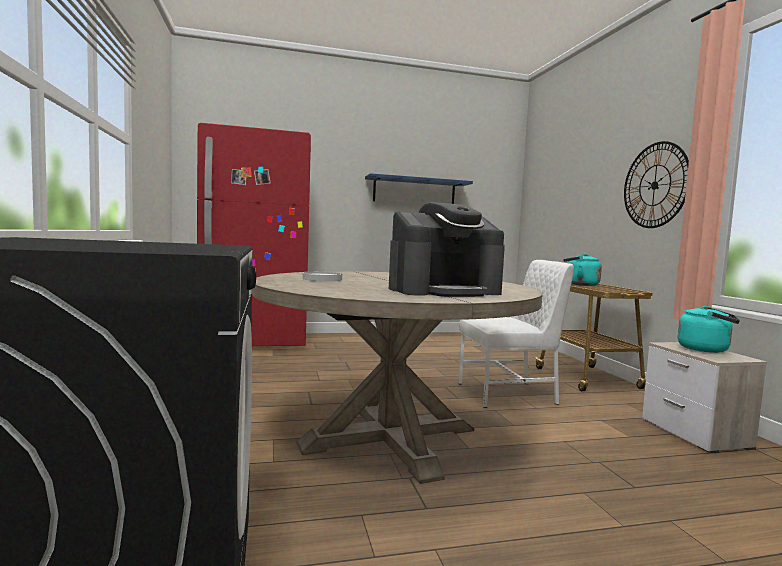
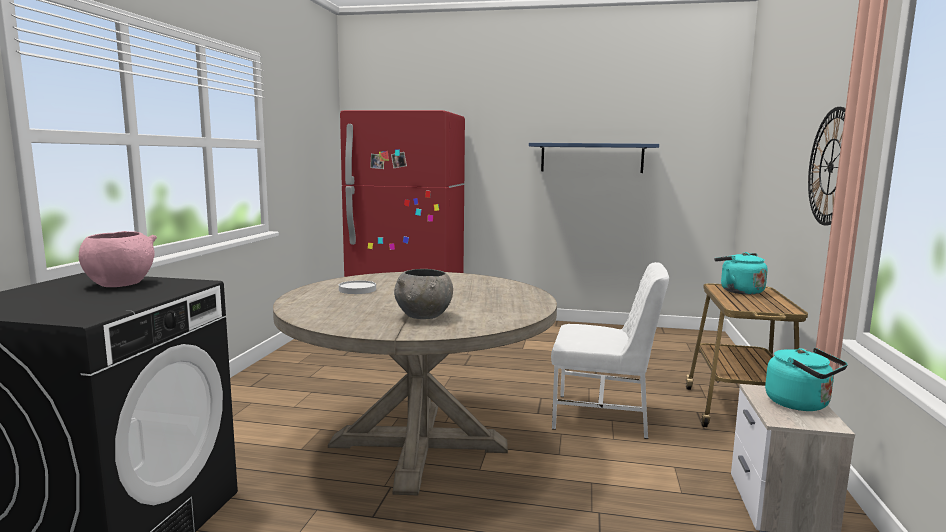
camera: 25 degrees right, 5 degrees up
coffee machine [389,202,505,297] -> grey bowl [394,269,453,319]
none -> pink bowl [79,231,157,287]

